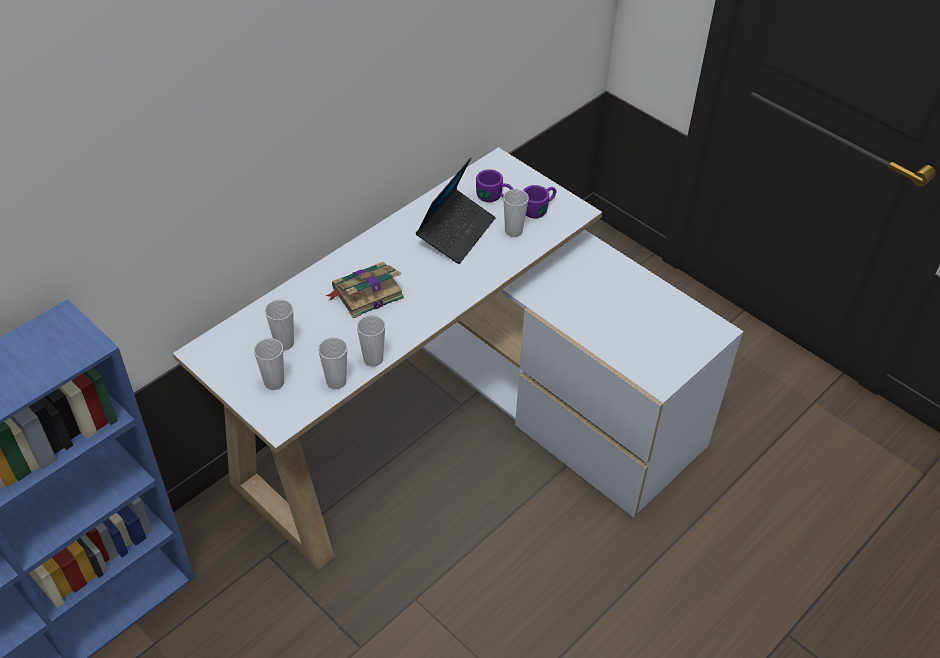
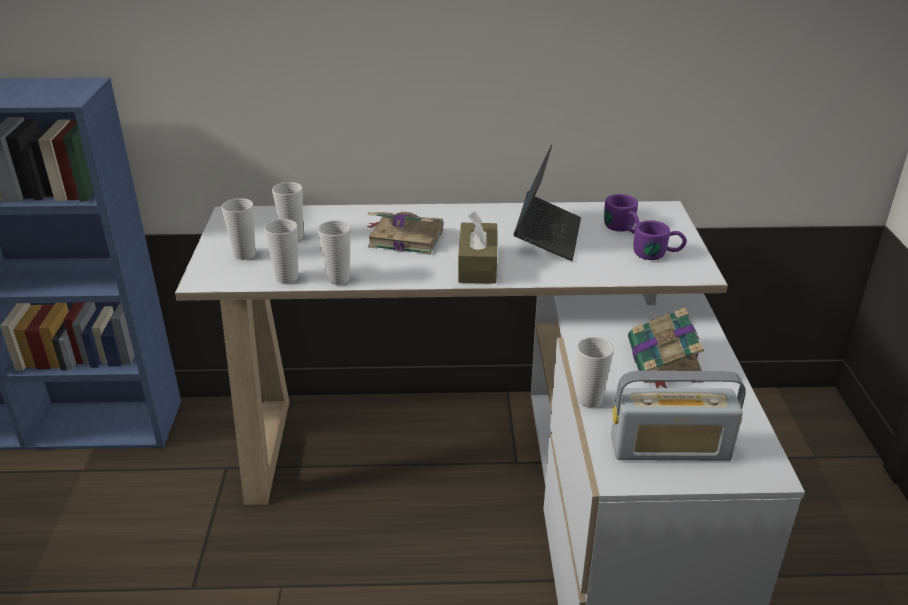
camera: 45 degrees right, 15 degrees down
laptop [416,158,496,264] -> laptop turned 60 degrees counterclockwise [514,145,581,261]
cup [503,189,529,237] -> cup moved to [577,337,614,408]
none -> brown tissue box [458,211,497,284]
none -> radio [611,371,746,461]
none -> book [628,307,704,388]

